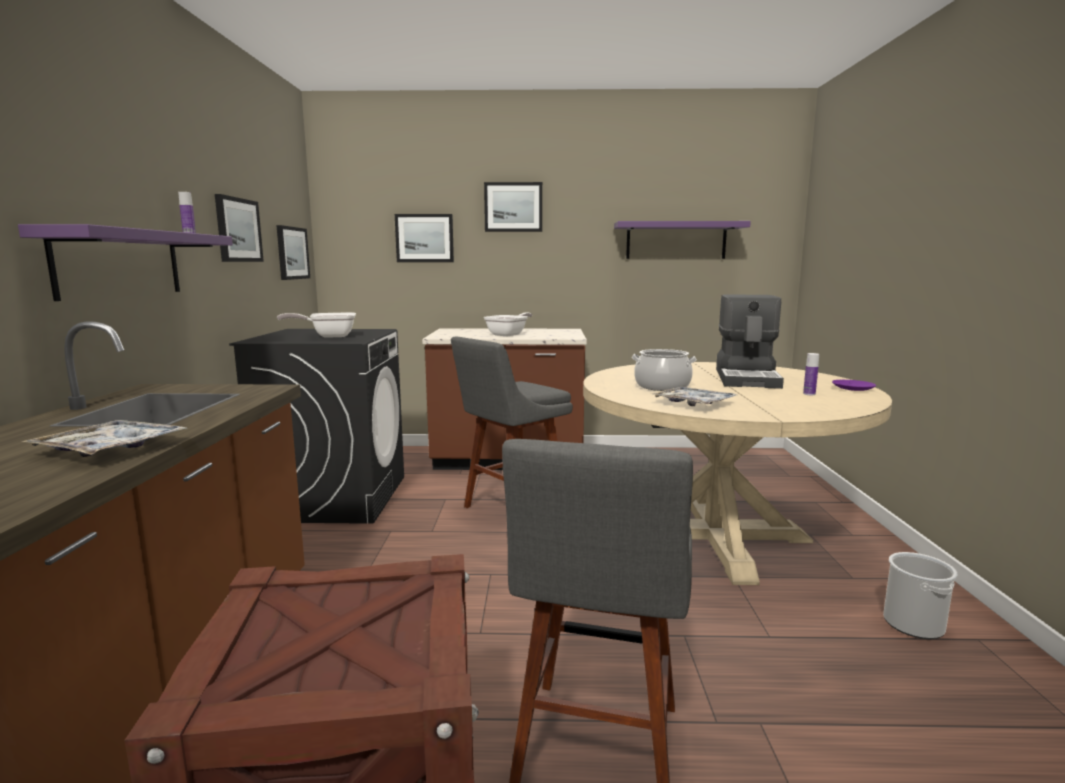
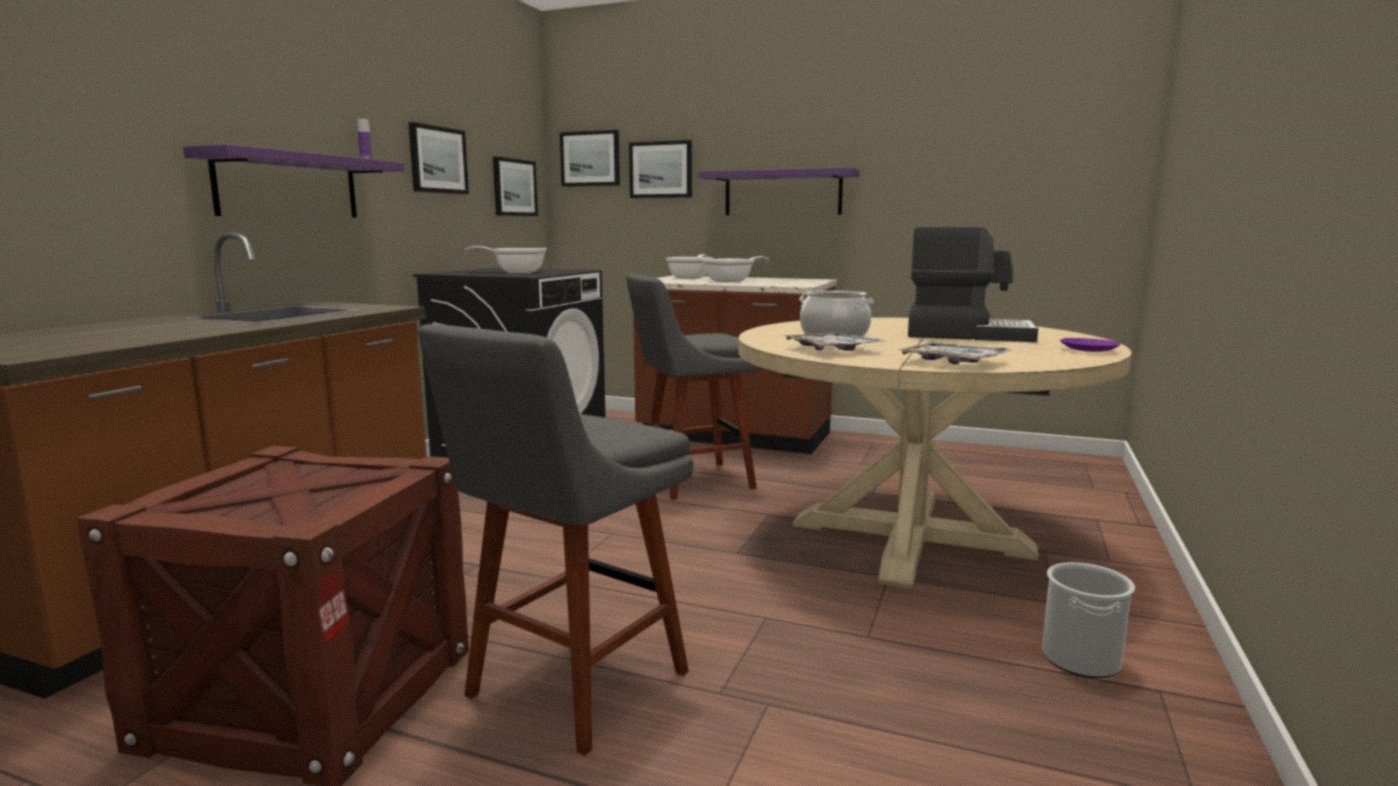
camera: 20 degrees right, 0 degrees up
tray [21,420,187,457] -> tray moved to [897,343,1011,364]
picture [484,182,542,232] -> picture moved to [560,130,620,187]
purple shelf [614,221,751,259] -> purple shelf moved to [699,167,860,215]
coffee machine [716,294,784,389] -> coffee machine turned 105 degrees counterclockwise [908,226,1038,342]
bottle [803,353,819,395] -> none
none -> frying pan [666,254,713,279]

